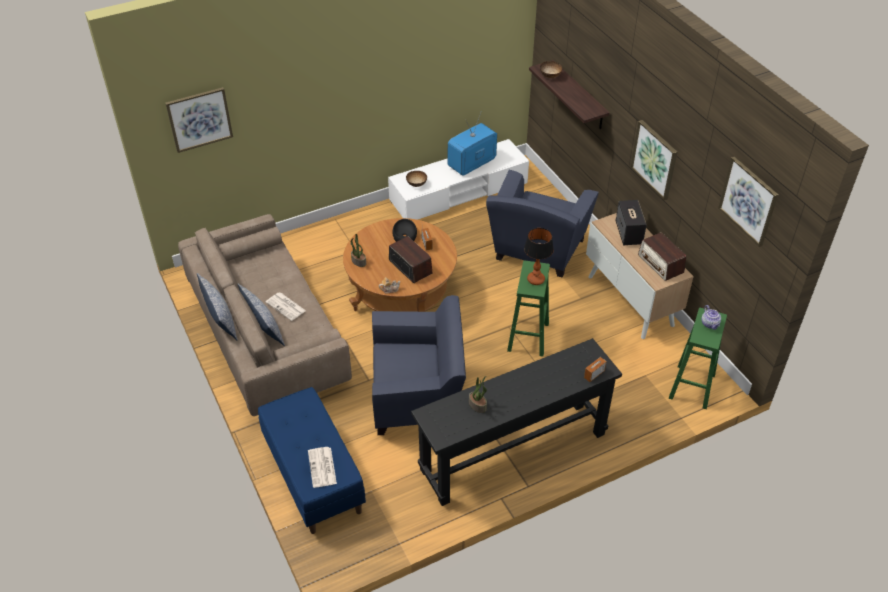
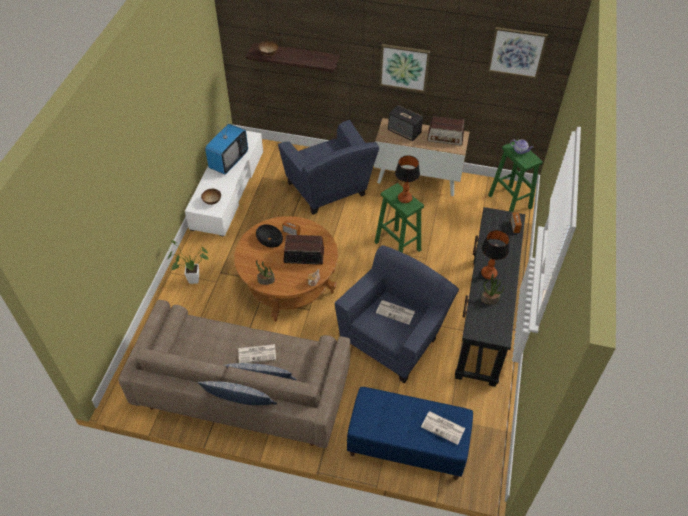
camera: 50 degrees left, 5 degrees up
picture [166,87,233,153] -> none
television [448,113,497,175] -> television turned 150 degrees counterclockwise [205,118,248,174]
none -> potted plant [168,240,209,284]
none -> newspaper [376,300,415,325]
none -> table lamp [481,230,509,279]

